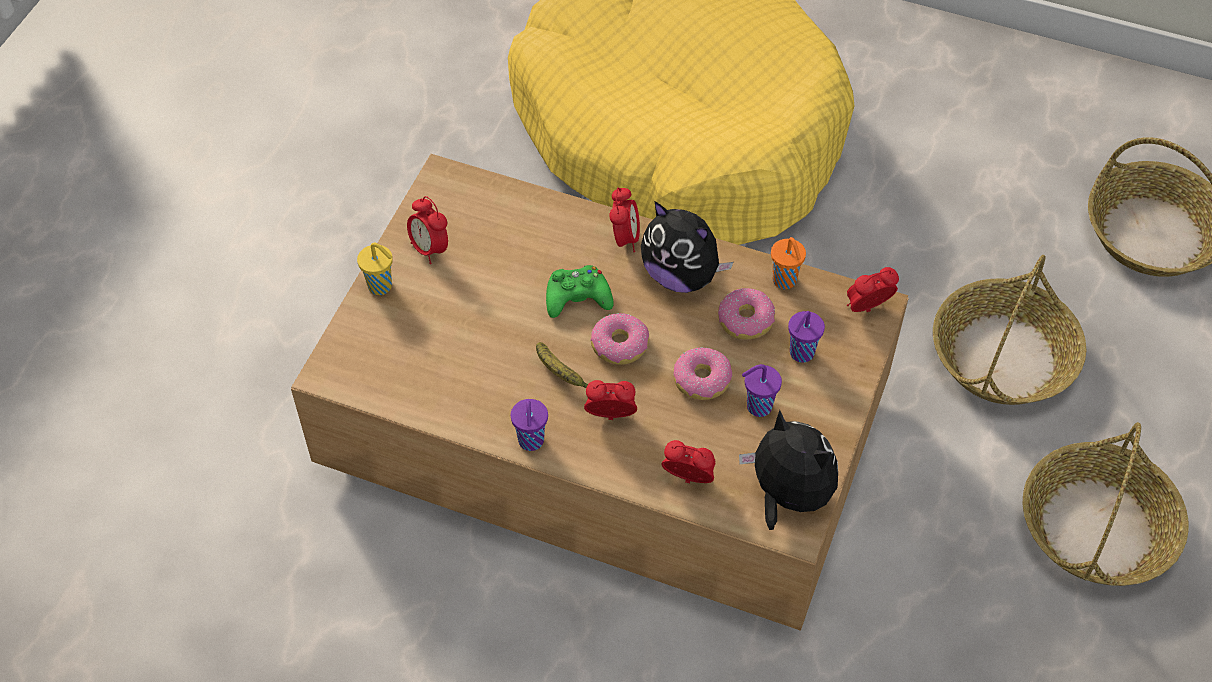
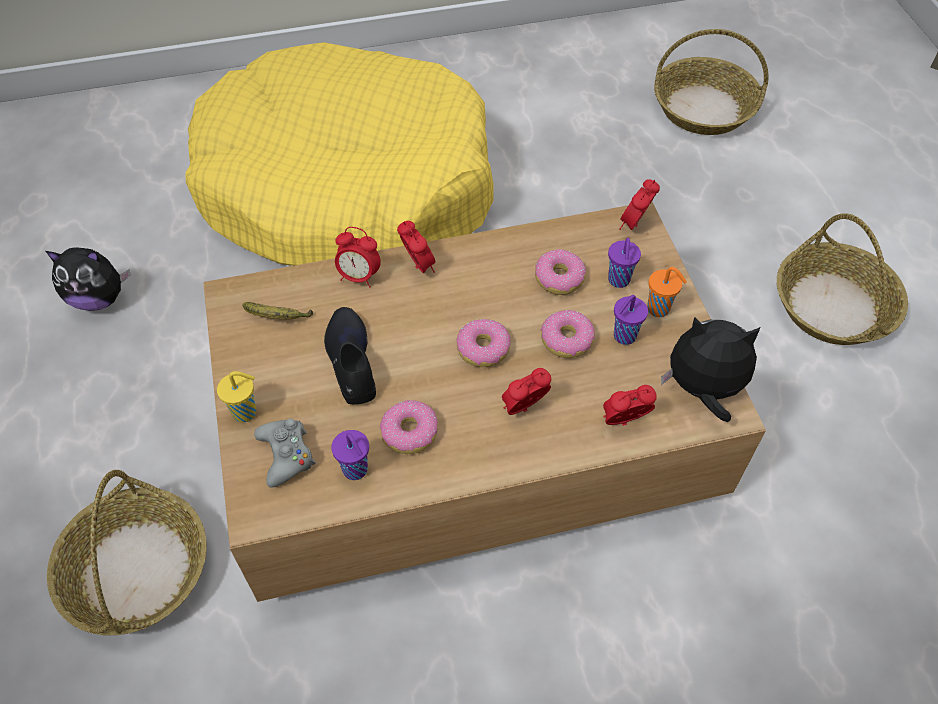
camera: 35 degrees left, 0 degrees up
alarm clock [407,196,448,264] -> alarm clock moved to [335,227,381,288]
purple cup [511,399,548,451] -> purple cup moved to [331,430,369,480]
banana [536,342,588,388] -> banana moved to [242,302,313,319]
green game controller [546,265,614,318] -> none
plush toy [641,201,733,293] -> plush toy moved to [45,247,131,311]
orange cup [771,237,806,289] -> orange cup moved to [647,267,687,317]
basket [933,255,1086,405] -> basket moved to [47,470,207,635]
none -> grey game controller [254,419,315,488]
none -> black shoe [324,307,376,404]
none -> donut [380,400,438,454]

